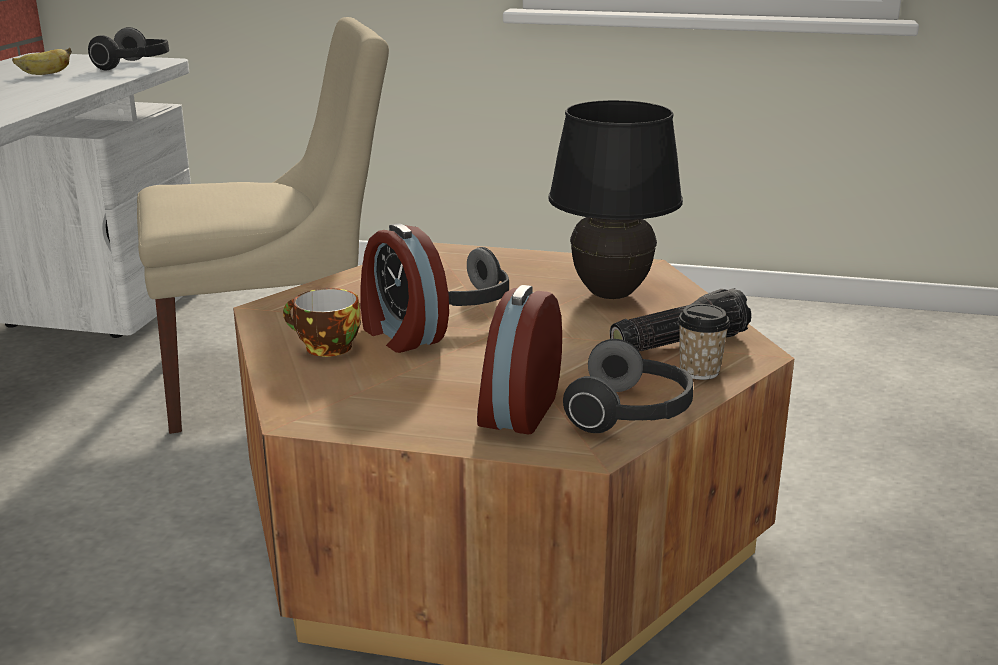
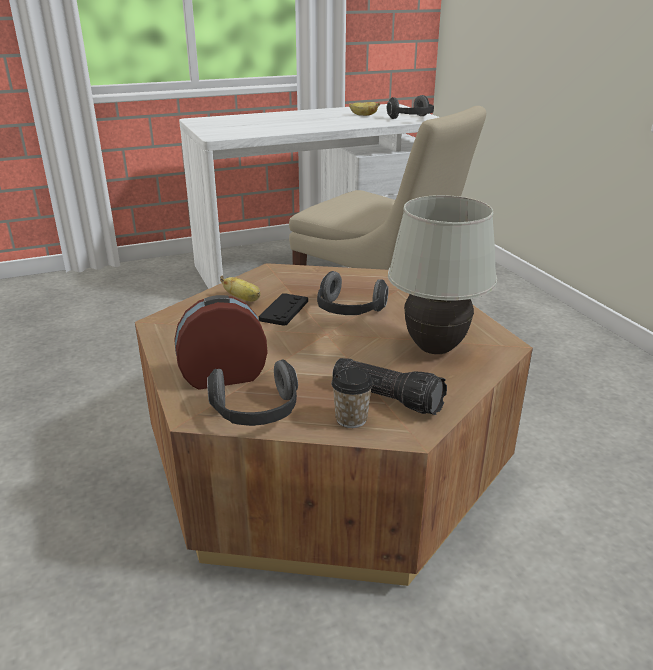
camera: 55 degrees right, 5 degrees up
cup [283,288,361,357] -> banana [220,276,261,301]
alarm clock [361,223,449,353] -> black game controller [259,293,308,326]
black table lamp [548,100,683,299] -> white table lamp [388,195,497,354]

